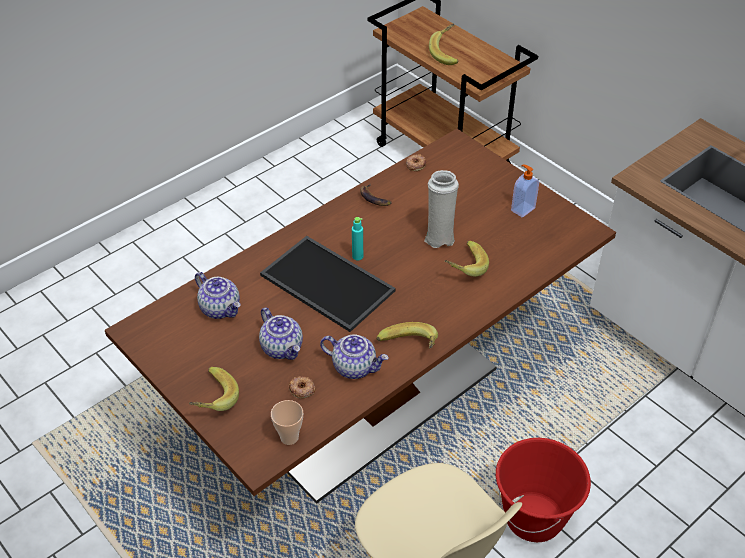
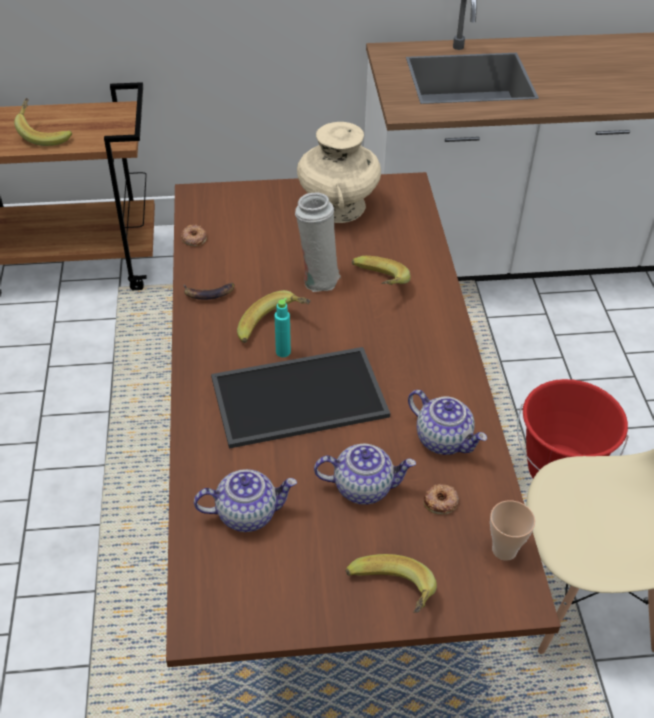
camera: 55 degrees left, 0 degrees up
teapot [320,334,389,379] -> teapot turned 75 degrees clockwise [408,390,487,455]
banana [377,322,438,348] -> banana moved to [237,290,311,343]
soap dispenser [511,164,539,217] -> beige vase [297,122,381,223]

